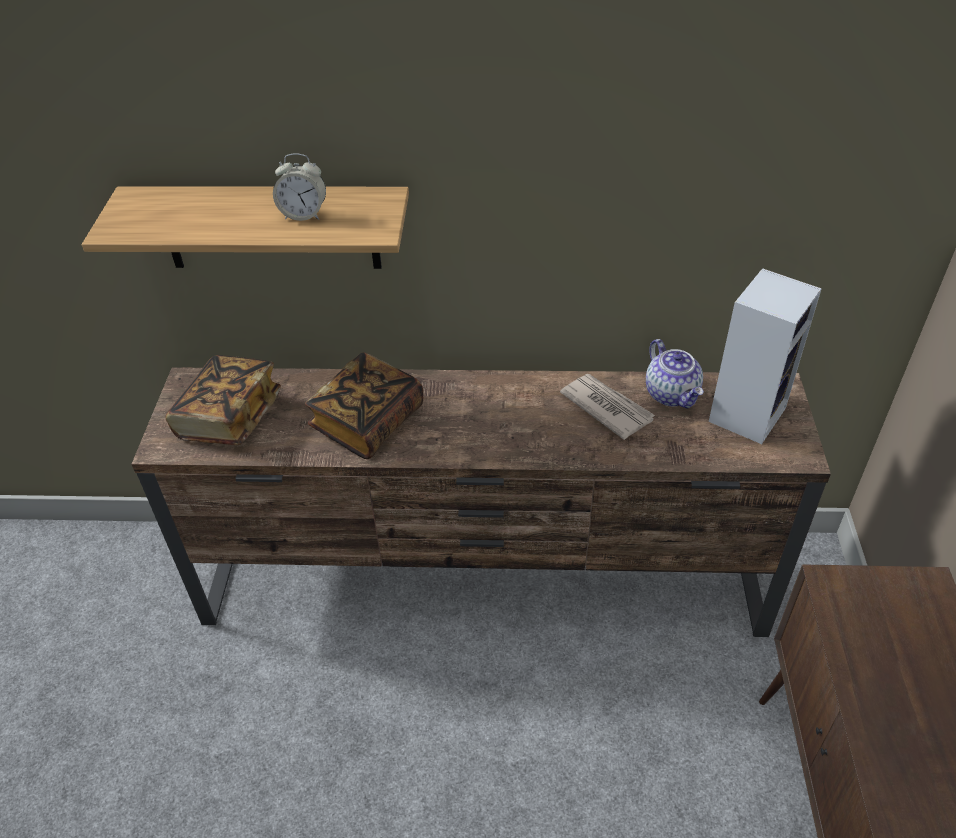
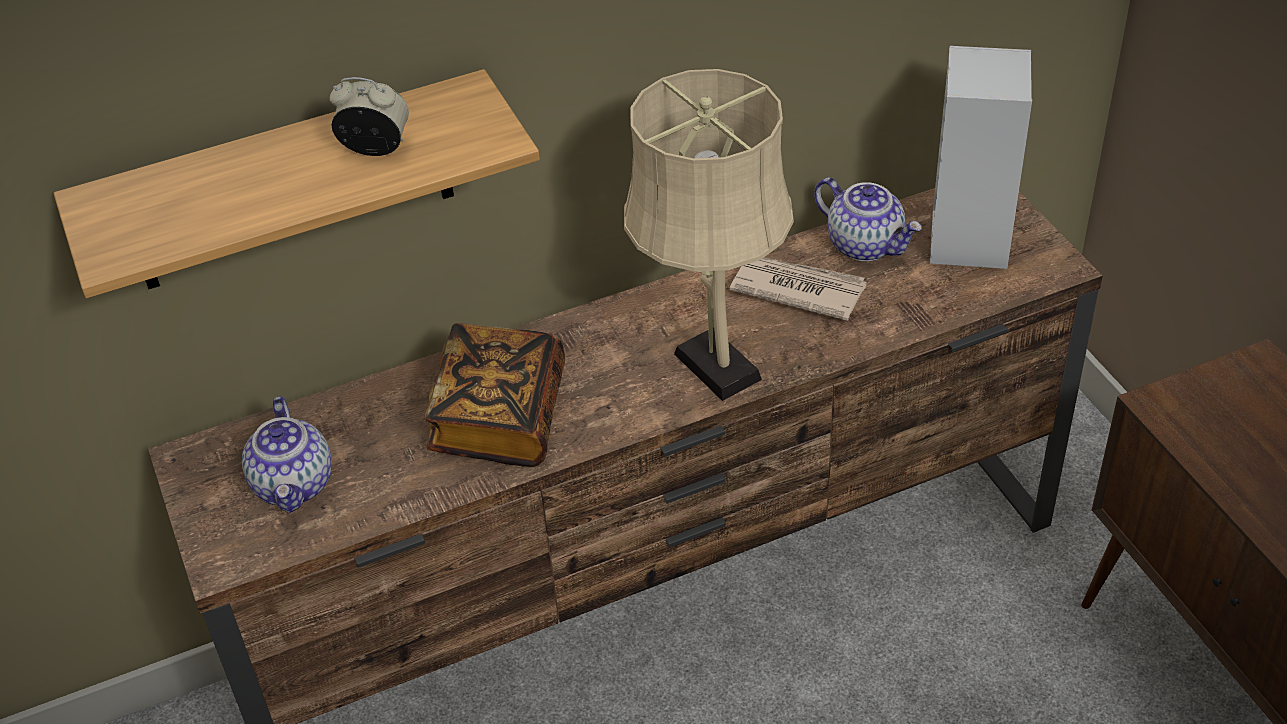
camera: 25 degrees left, 0 degrees up
book [165,355,281,445] -> teapot [242,396,332,513]
alarm clock [273,153,326,221] -> alarm clock turned 150 degrees counterclockwise [329,77,409,156]
none -> beige table lamp [624,69,794,401]

